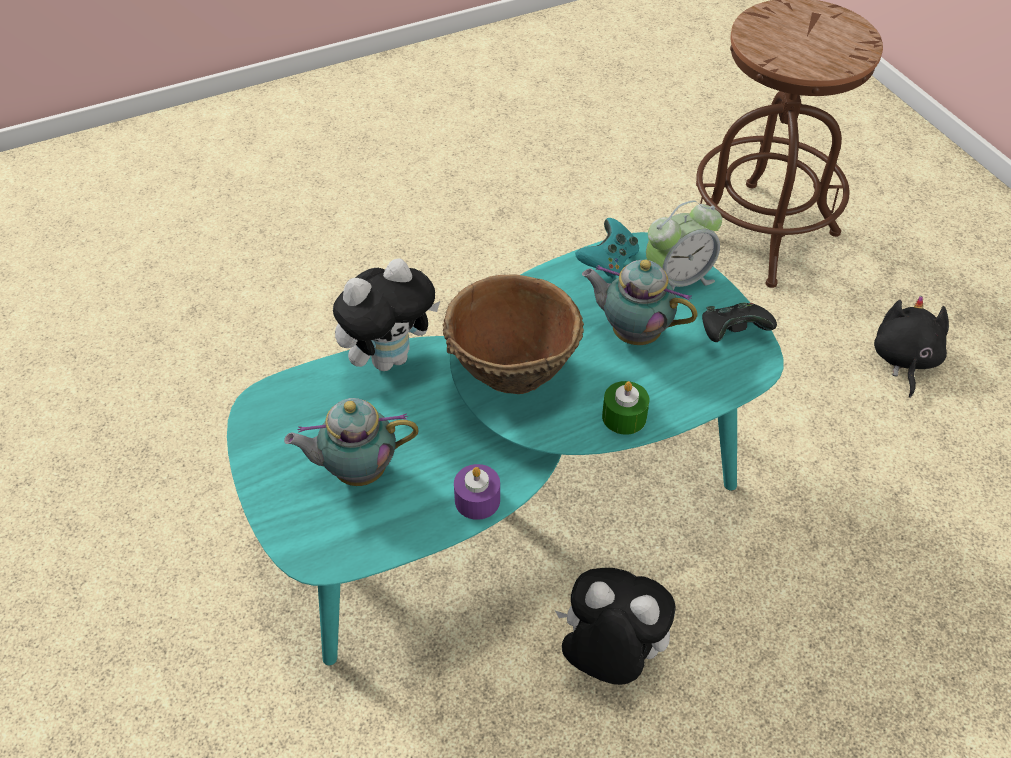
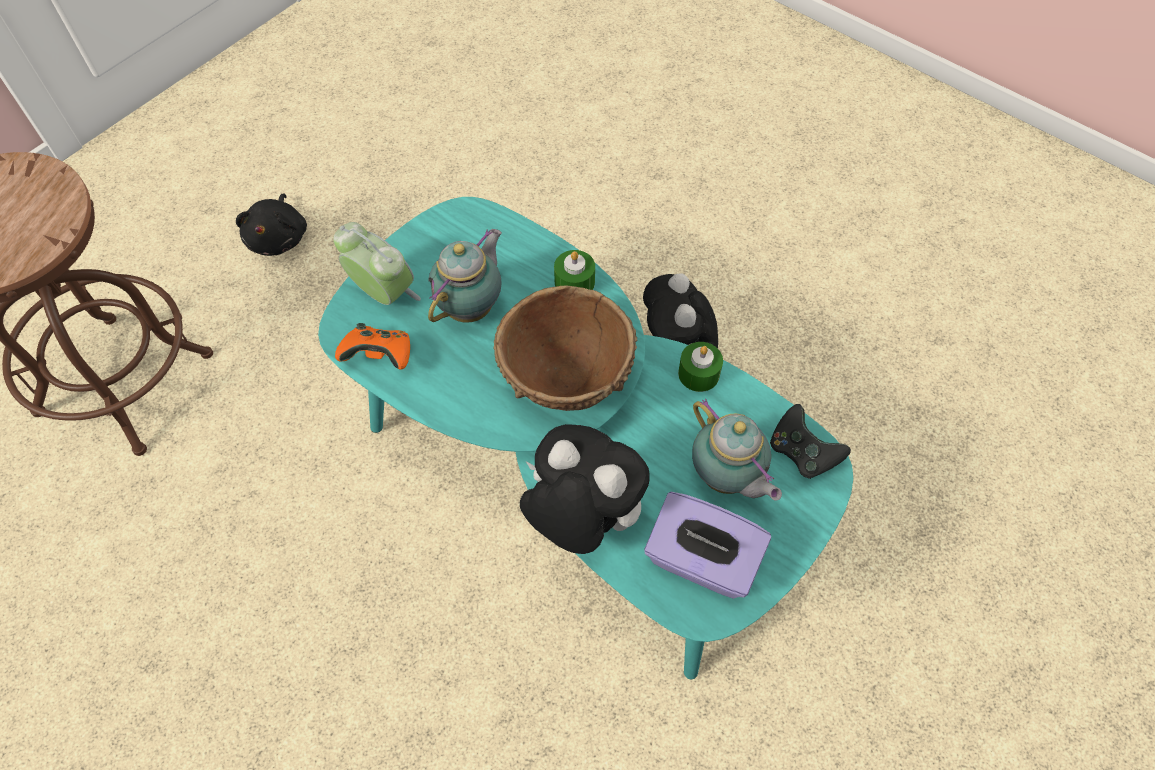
camera: 115 degrees left, 10 degrees up
purple candle [454,464,500,520] -> green candle [678,342,723,392]
turquoise game controller [575,218,639,278] -> orange game controller [335,323,410,370]
teapot [582,260,698,345] -> teapot turned 150 degrees counterclockwise [428,229,502,323]
black game controller [702,302,777,342] -> black game controller moved to [770,404,851,479]
black plush toy [874,296,949,398] -> black plush toy turned 75 degrees counterclockwise [236,193,307,256]
none -> purple tissue box [644,492,771,599]

